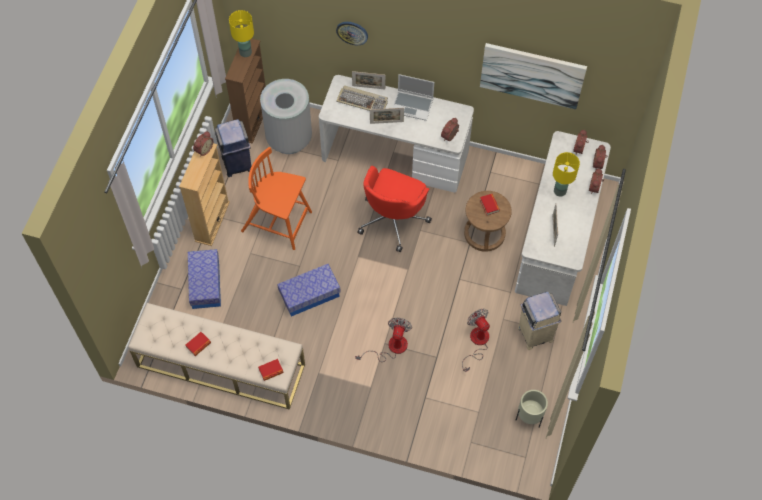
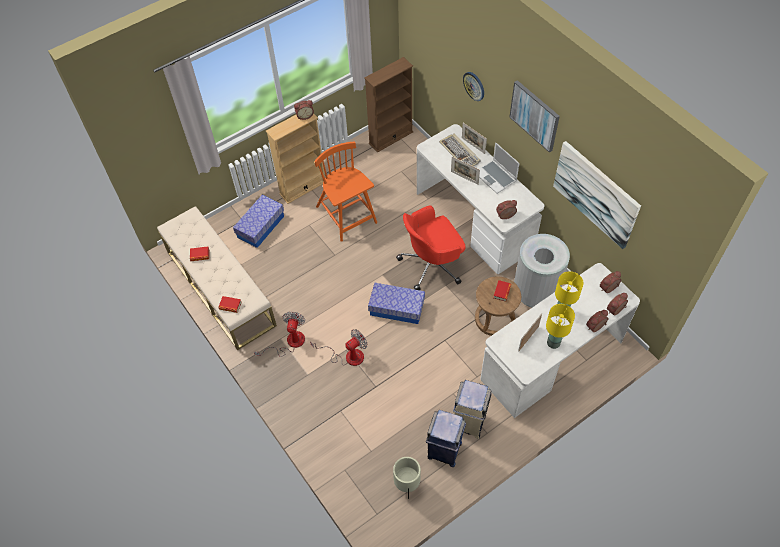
camera: 40 degrees right, 5 degrees down
blue trash can [215,119,251,177] -> blue trash can moved to [426,410,466,467]
yellow table lamp [229,10,254,57] -> yellow table lamp moved to [546,304,575,349]
grey trash can [260,79,312,154] -> grey trash can moved to [514,234,570,307]
storage box [277,264,341,316] -> storage box moved to [368,283,425,324]
fan [462,309,490,372] -> fan moved to [254,312,305,357]
none -> picture [509,80,560,153]

